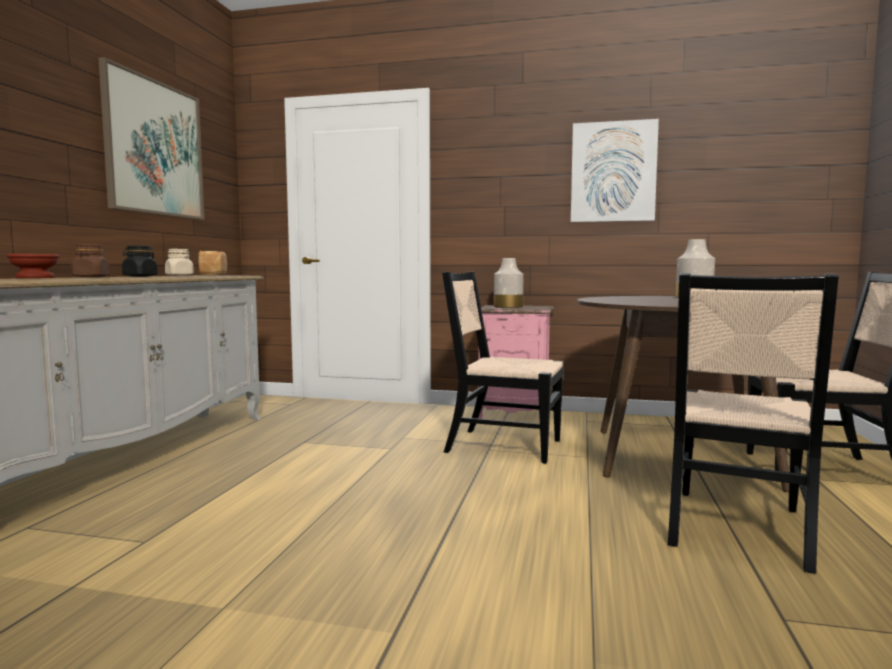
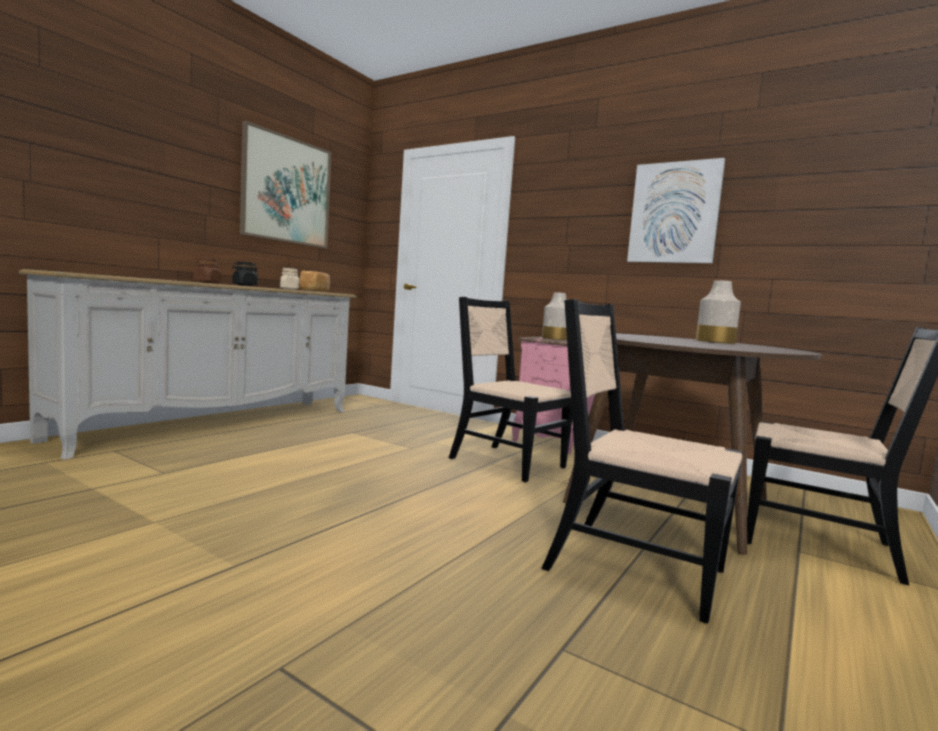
camera: 20 degrees right, 0 degrees up
brown bowl [6,254,60,278] -> none
chair [668,273,839,574] -> chair turned 75 degrees clockwise [541,299,743,624]

